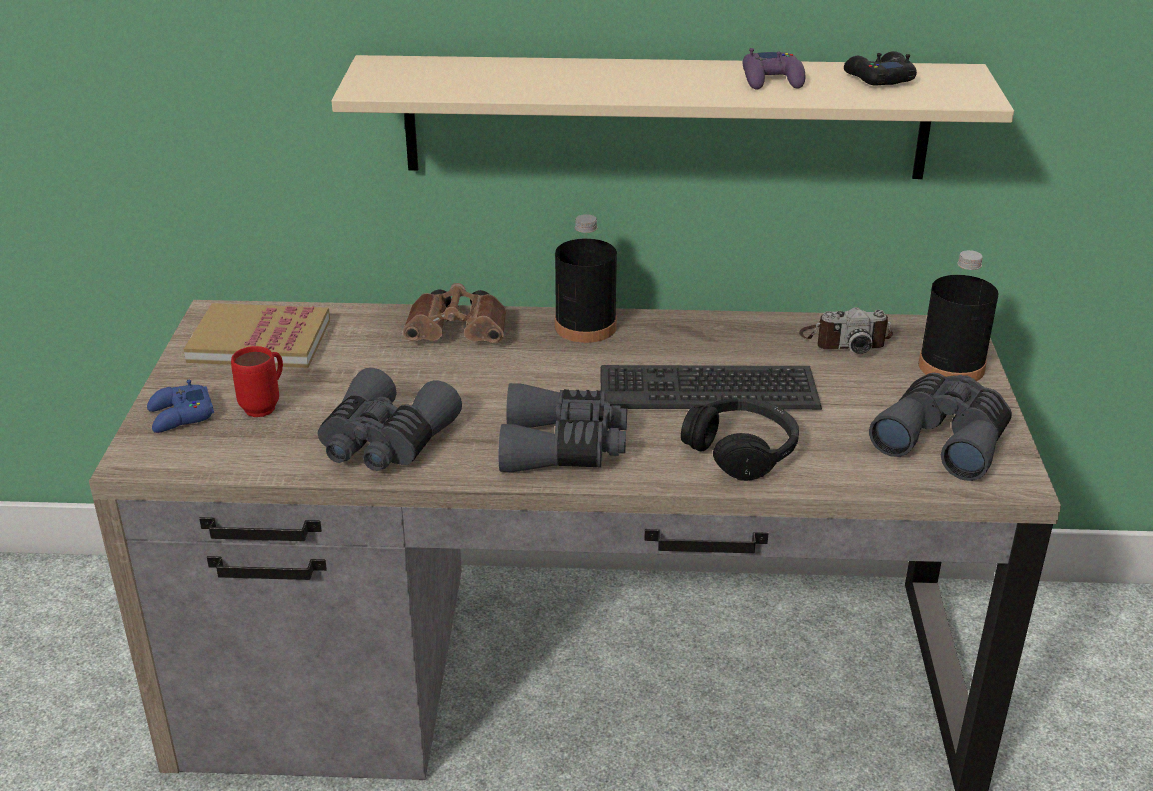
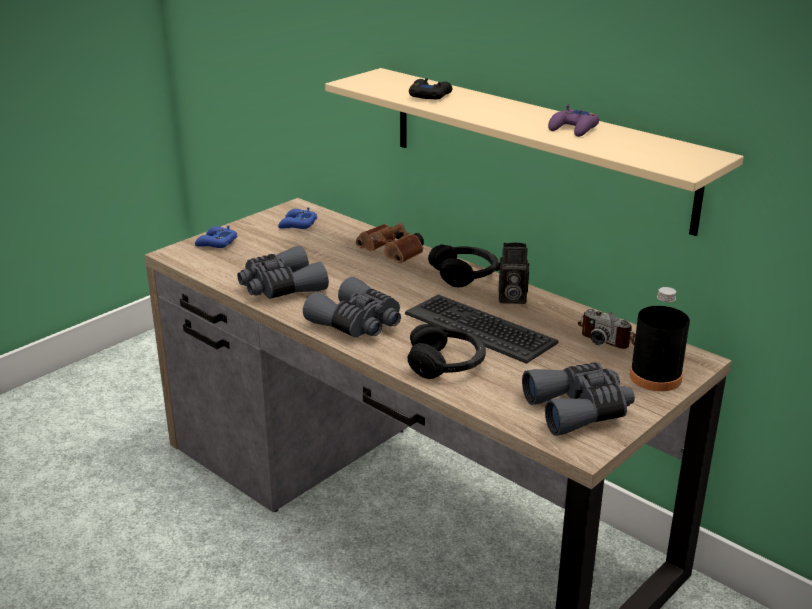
camera: 40 degrees right, 5 degrees down
book [184,303,330,368] -> blue game controller [278,207,317,229]
red mug [231,346,283,417] -> none
black bottle [555,214,617,343] -> black headphones [428,244,498,287]
black game controller [844,51,917,86] -> black game controller moved to [409,78,452,99]
none -> camera [495,243,529,304]

